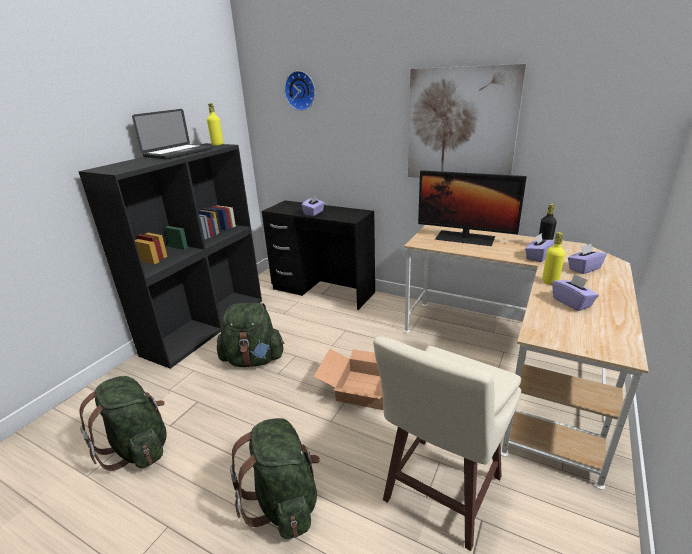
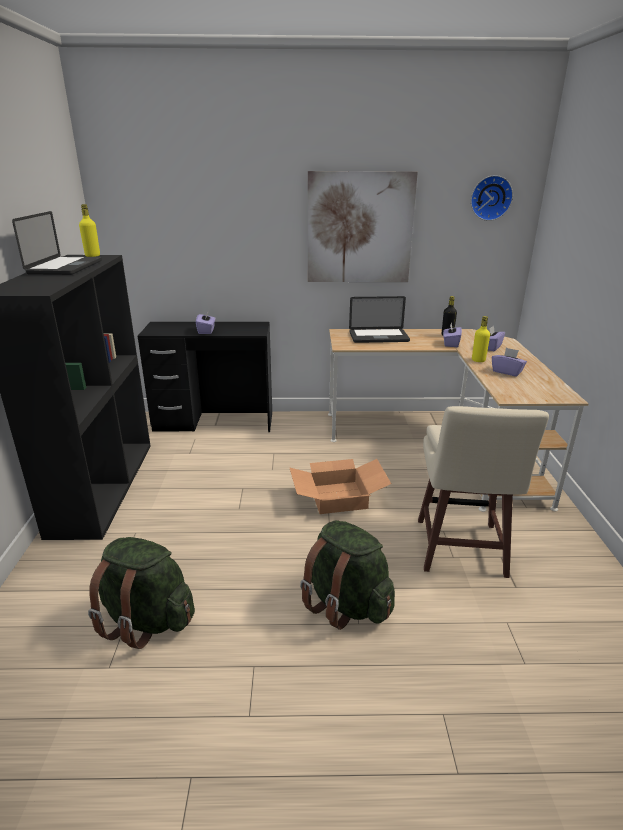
camera: 30 degrees left, 0 degrees up
green backpack [217,303,285,367] -> none
wall clock [284,71,315,111] -> wall clock moved to [471,175,513,221]
monitor [418,170,527,246] -> laptop [349,296,410,343]

